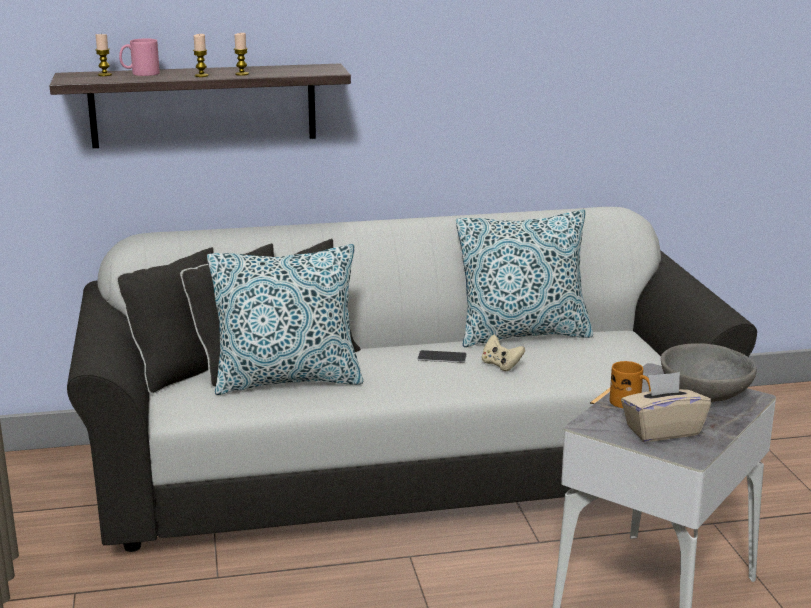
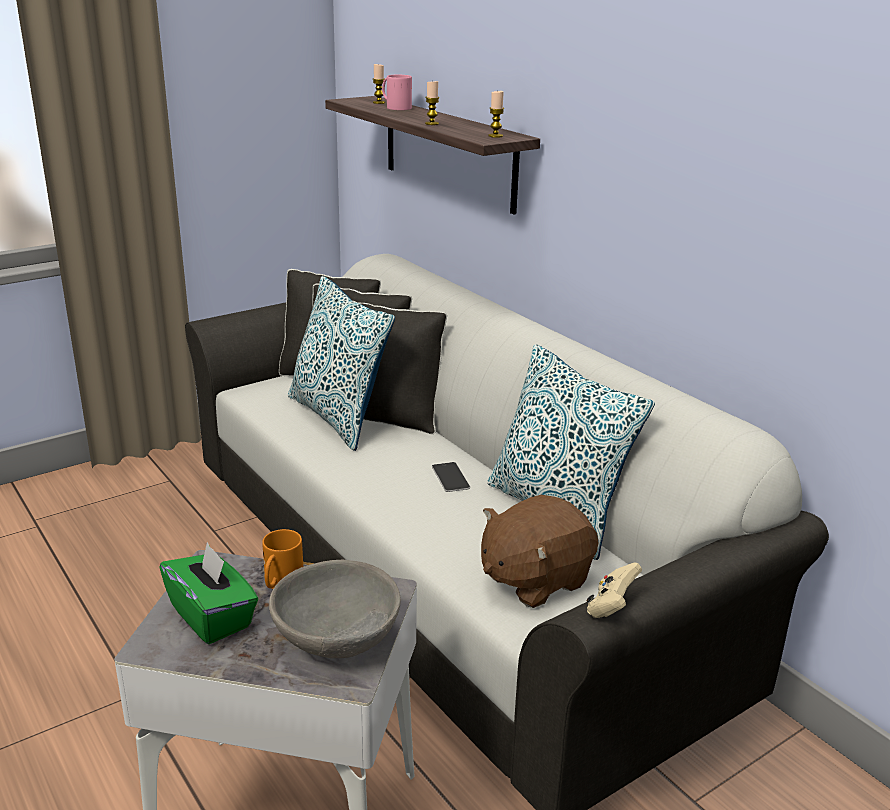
camera: 65 degrees right, 5 degrees up
candle [193,34,209,77] -> candle moved to [488,90,504,138]
beige game controller [482,334,525,371] -> beige game controller moved to [587,563,642,618]
beige tissue box [621,372,711,442] -> green tissue box [159,542,258,644]
none -> brown plush toy [481,495,598,608]

